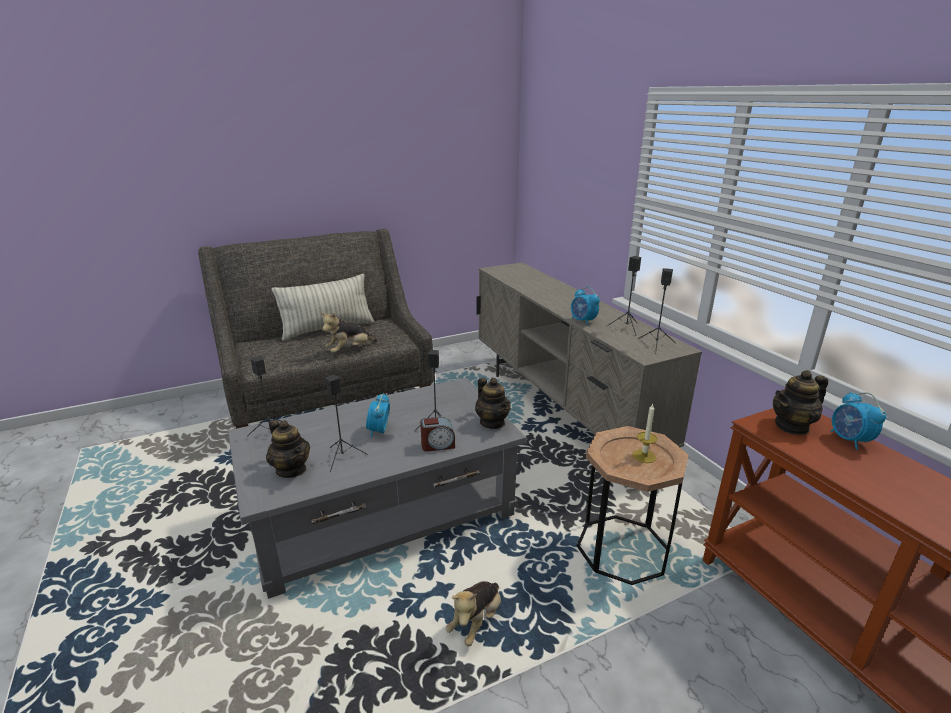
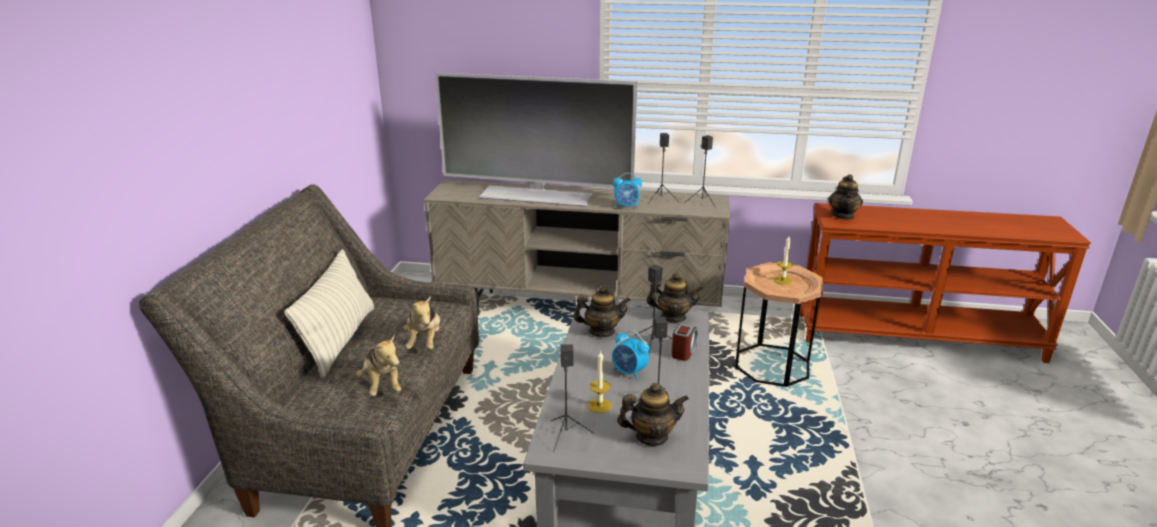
camera: 55 degrees left, 0 degrees up
plush toy [446,581,501,646] -> plush toy moved to [356,334,401,396]
alarm clock [830,392,886,450] -> none
none -> television [435,72,637,207]
none -> teapot [573,286,631,337]
none -> candle [588,351,612,413]

